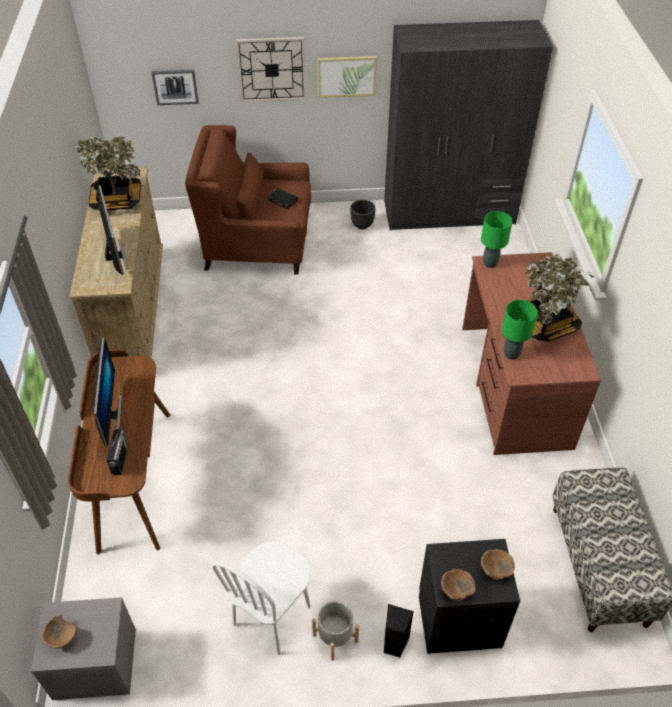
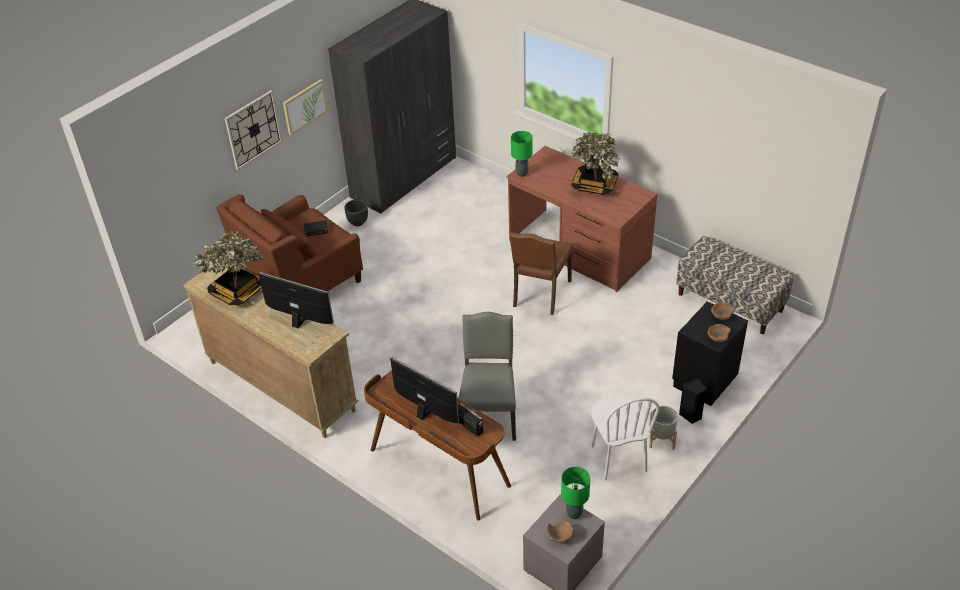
camera: 45 degrees left, 5 degrees down
picture [151,69,199,105] -> none
green table lamp [502,300,538,360] -> green table lamp moved to [561,467,590,519]
none -> grey chair [458,312,516,441]
none -> brown chair [509,232,573,315]

